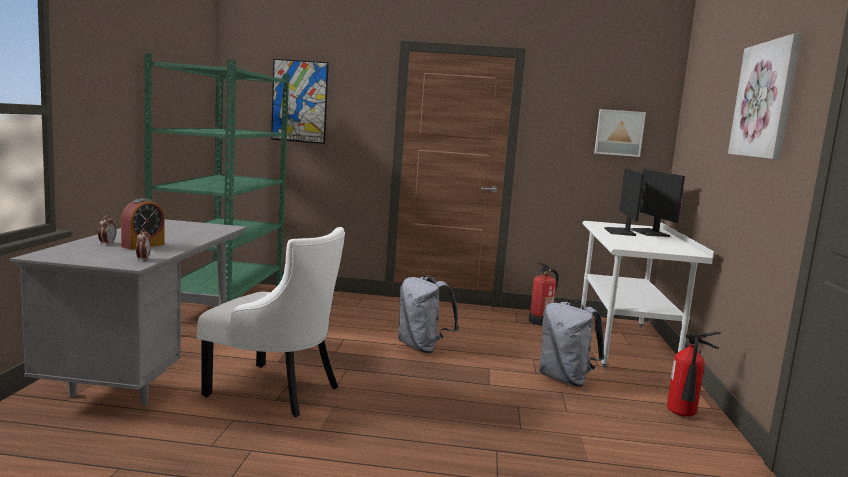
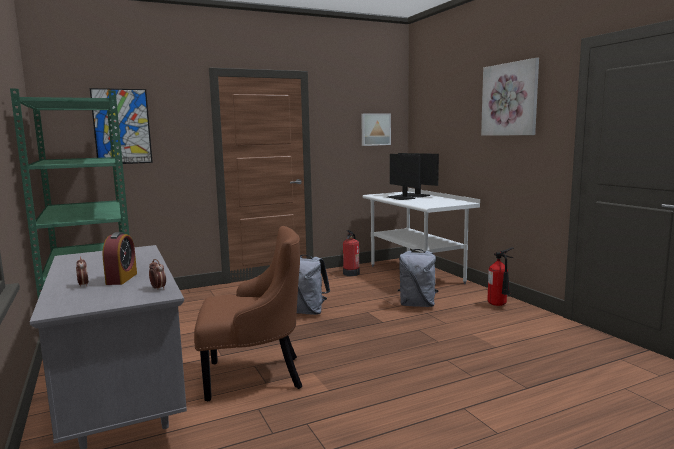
camera: 30 degrees left, 0 degrees up
white chair [196,227,345,417] -> brown chair [194,226,302,401]

